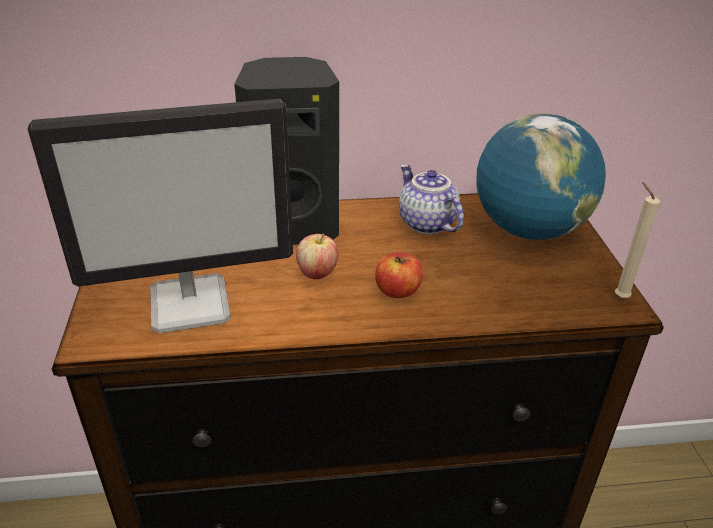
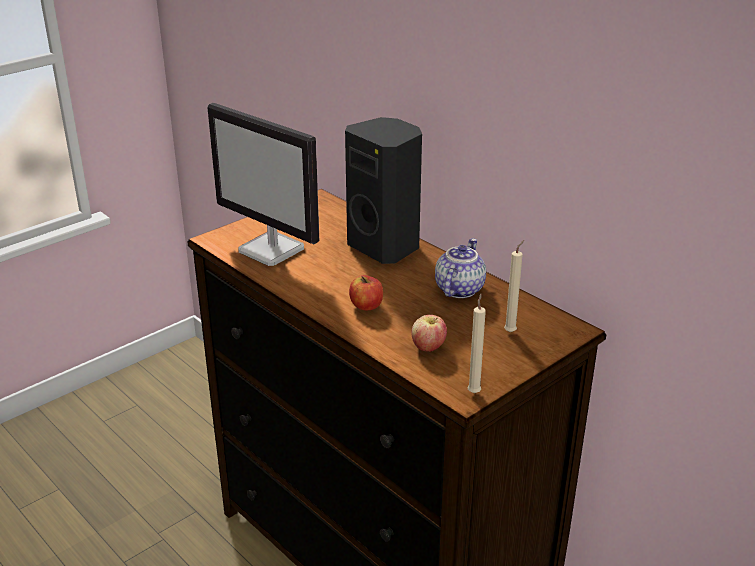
camera: 55 degrees right, 5 degrees down
apple [296,233,339,279] -> apple moved to [411,315,447,352]
globe [477,114,606,240] -> beige candle [504,240,524,332]

